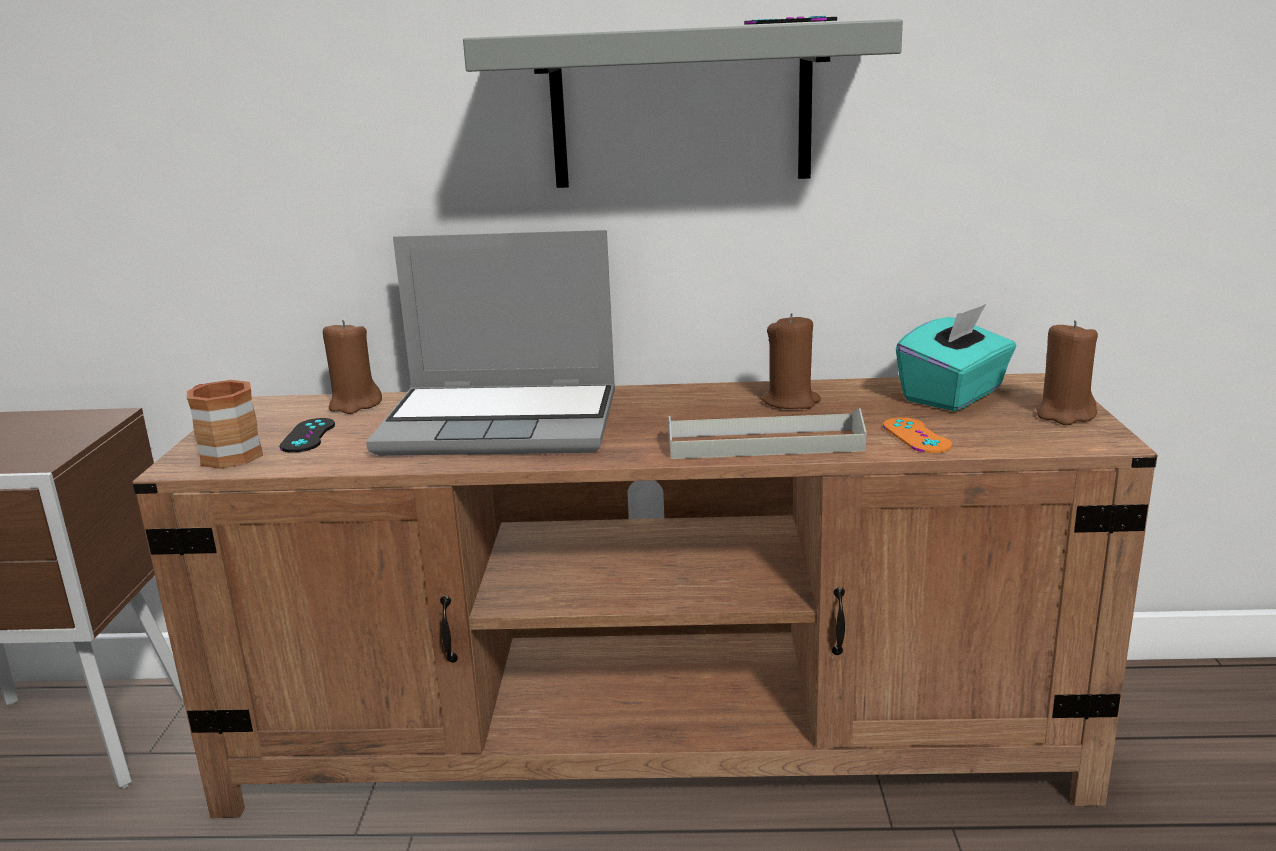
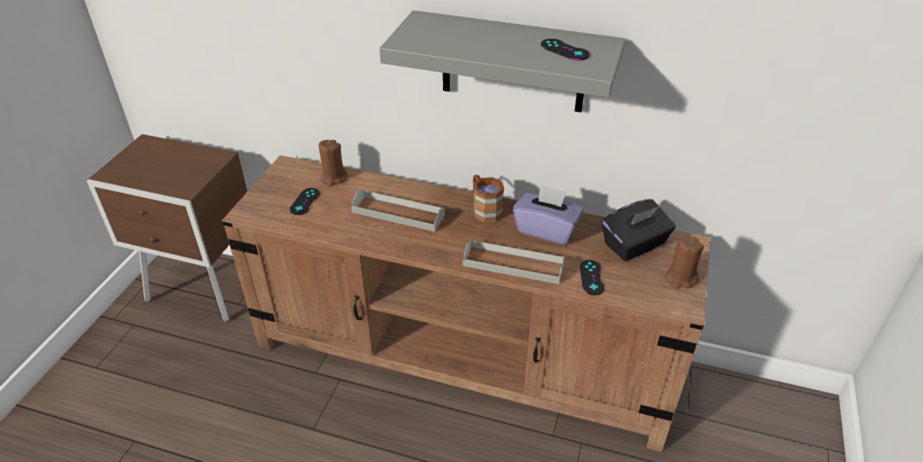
camera: 15 degrees right, 20 degrees up
brown mug [187,380,263,469] -> brown mug moved to [473,175,504,223]
laptop [366,230,615,456] -> grey tray [351,189,445,232]
brown candle [762,313,821,409] -> purple tissue box [513,184,584,245]
orange game controller [883,417,952,453] -> black game controller [580,260,605,295]
turquoise tissue box [896,304,1016,411] -> black tissue box [602,199,676,261]

